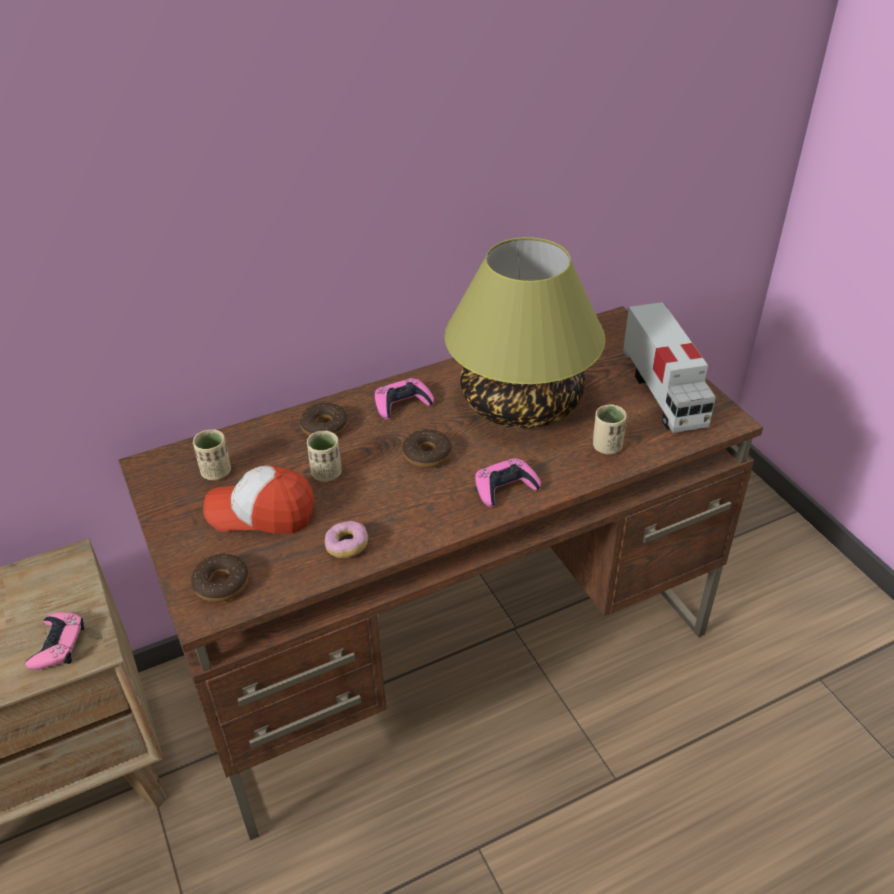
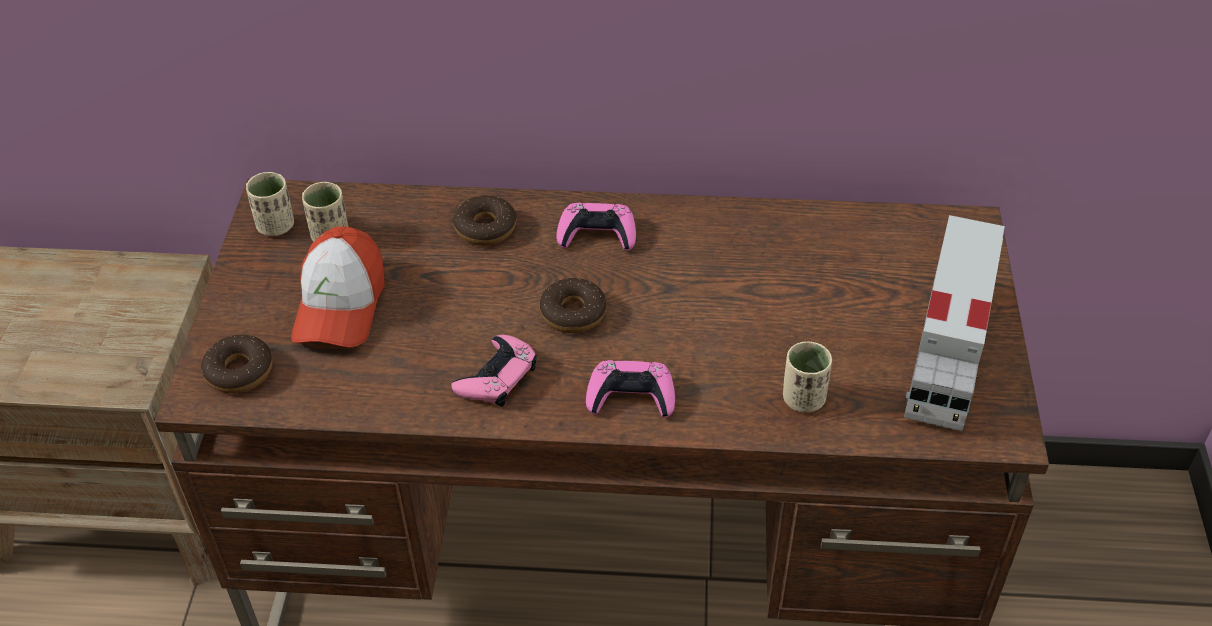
camera: 30 degrees right, 5 degrees up
pink game controller [25,612,84,670] -> pink game controller moved to [451,335,537,407]
cap [203,465,314,534] -> cap turned 120 degrees counterclockwise [291,226,385,348]
beige cup [307,431,341,482] -> beige cup moved to [246,172,294,236]
donut [325,521,368,558] -> none
table lamp [444,237,605,428] -> none

